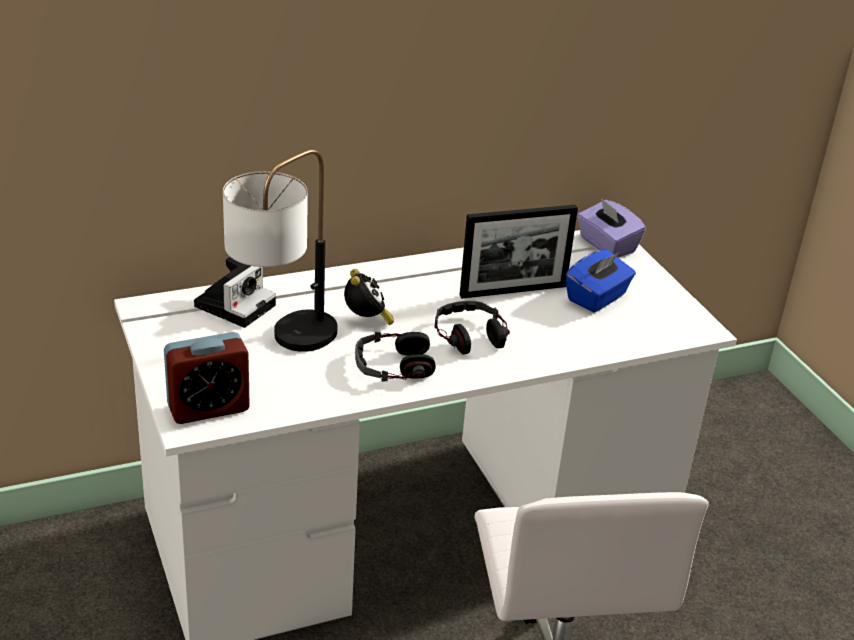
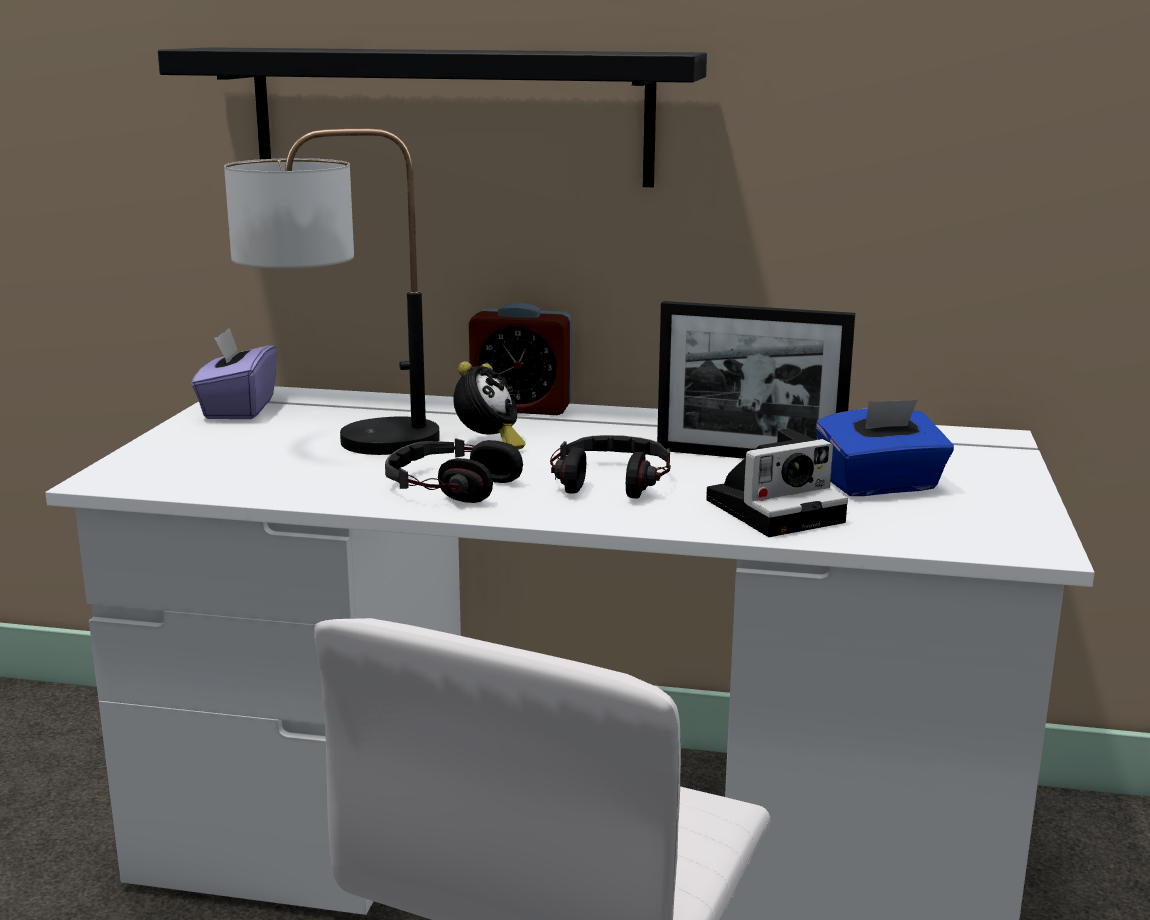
camera: 35 degrees right, 15 degrees down
alarm clock [164,332,250,424] -> alarm clock moved to [469,303,572,415]
camera [194,256,276,328] -> camera moved to [706,428,848,537]
purple tissue box [577,198,646,257] -> purple tissue box moved to [192,328,277,419]
none -> black shelf [158,47,707,187]

